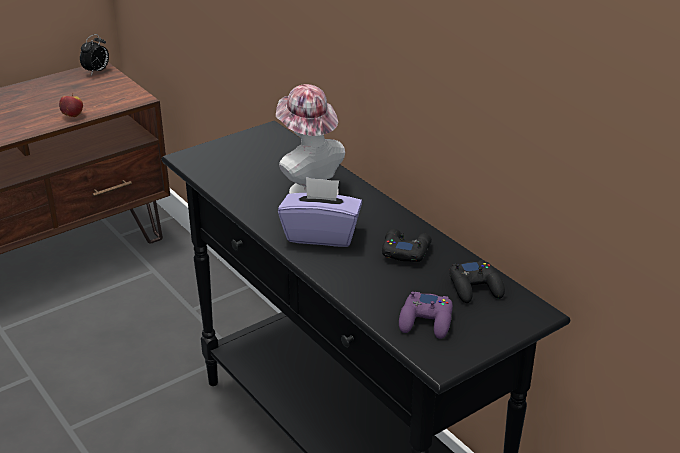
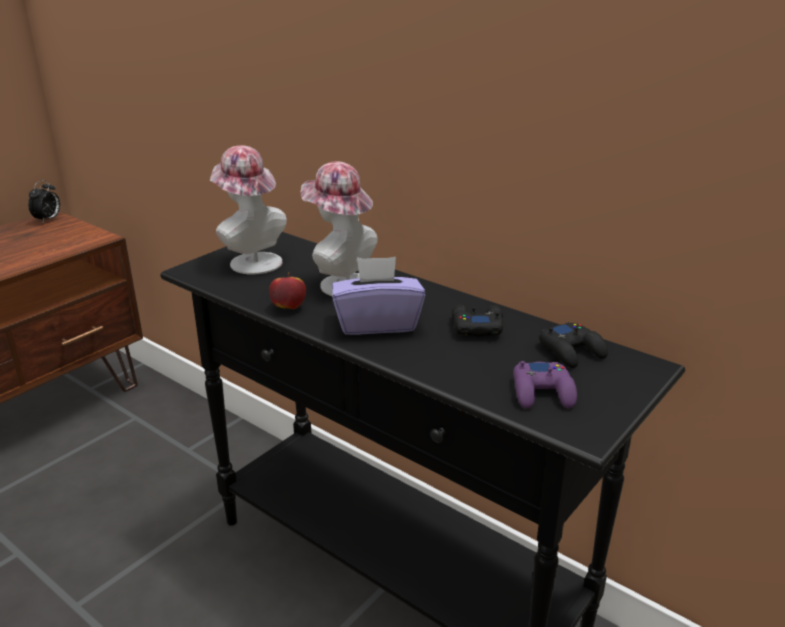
camera: 15 degrees left, 5 degrees down
apple [59,93,83,117] -> apple moved to [269,272,306,309]
none -> hat [210,145,287,275]

